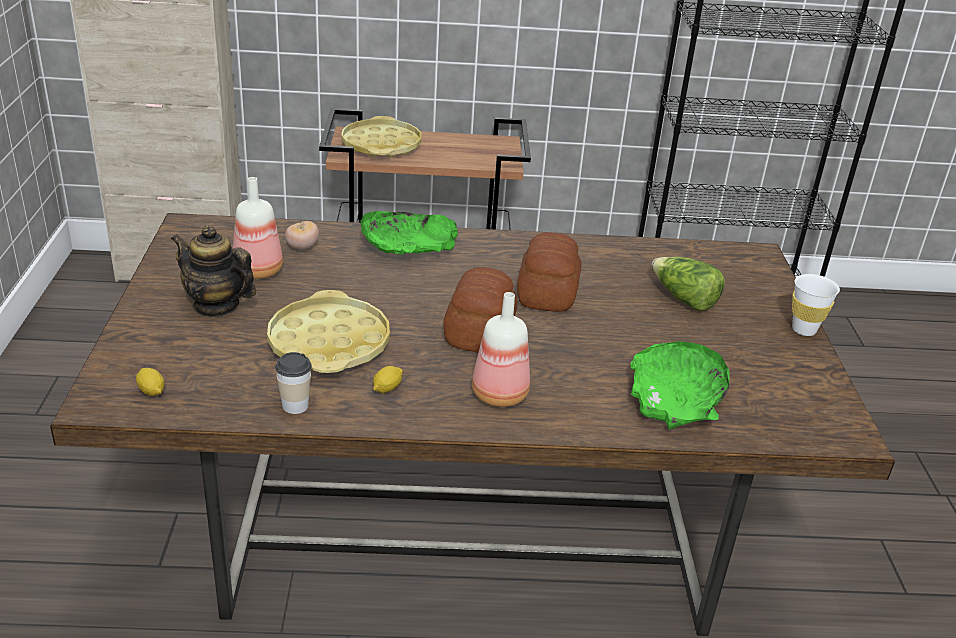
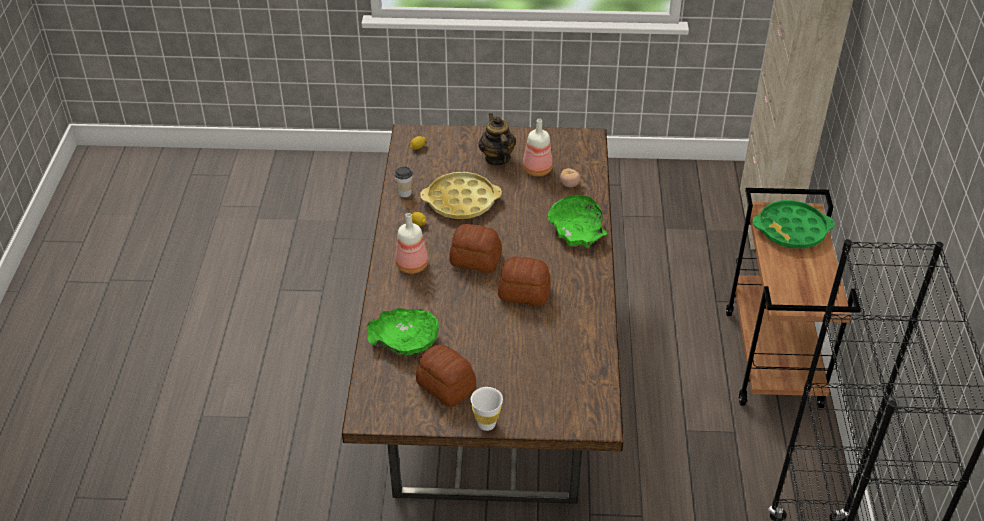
camera: 95 degrees right, 10 degrees up
teapot [171,225,256,318] -> teapot turned 45 degrees counterclockwise [479,113,516,166]
yellow tray [341,116,421,157] -> green tray [752,200,835,248]
lettuce [652,257,725,311] -> none
none -> bread [416,344,476,407]

